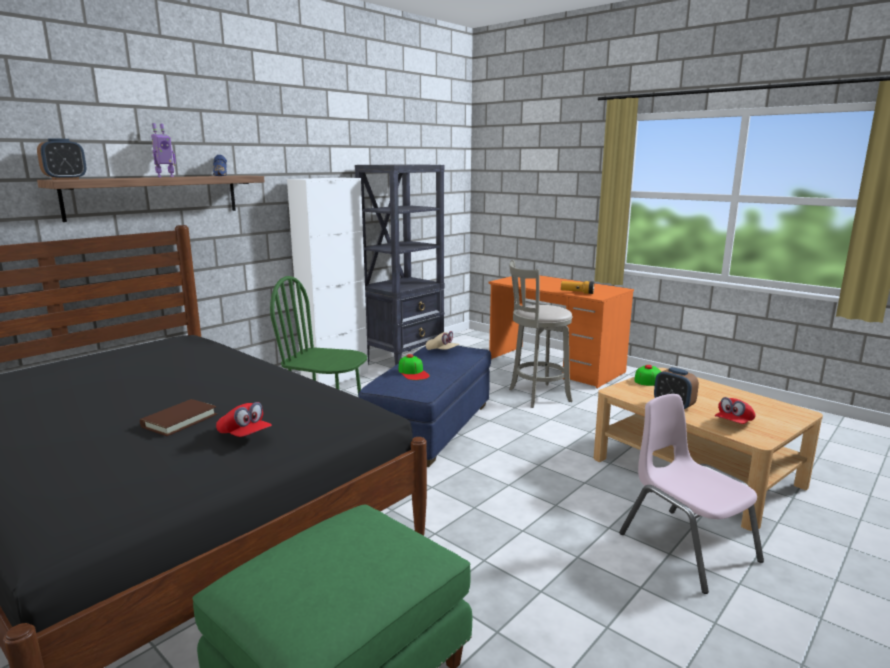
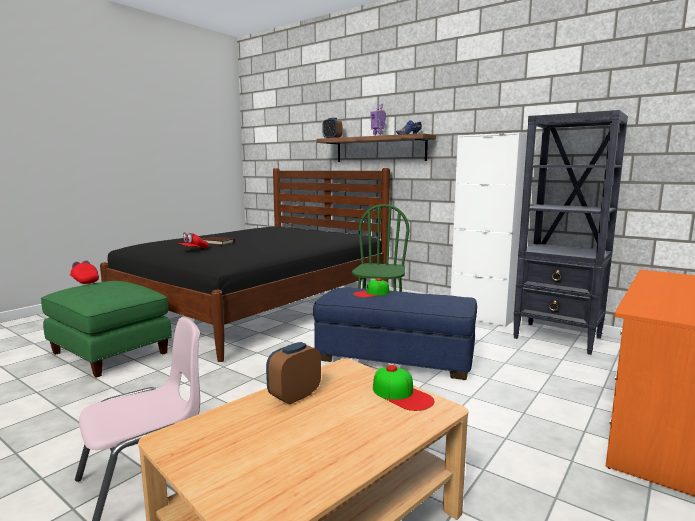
camera: 85 degrees right, 5 degrees down
beige cap [426,331,460,350] -> none
grey stool [509,260,573,408] -> none
flashlight [561,281,594,294] -> none
red cap [715,397,756,424] -> red cap moved to [70,260,99,284]

